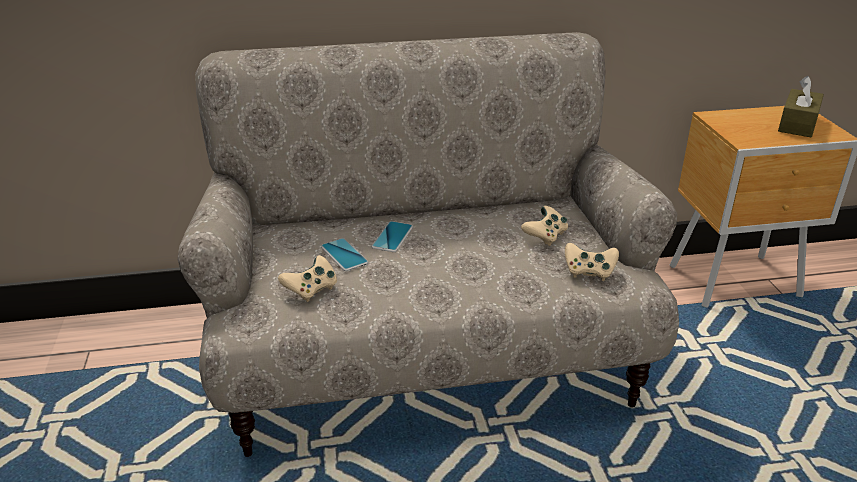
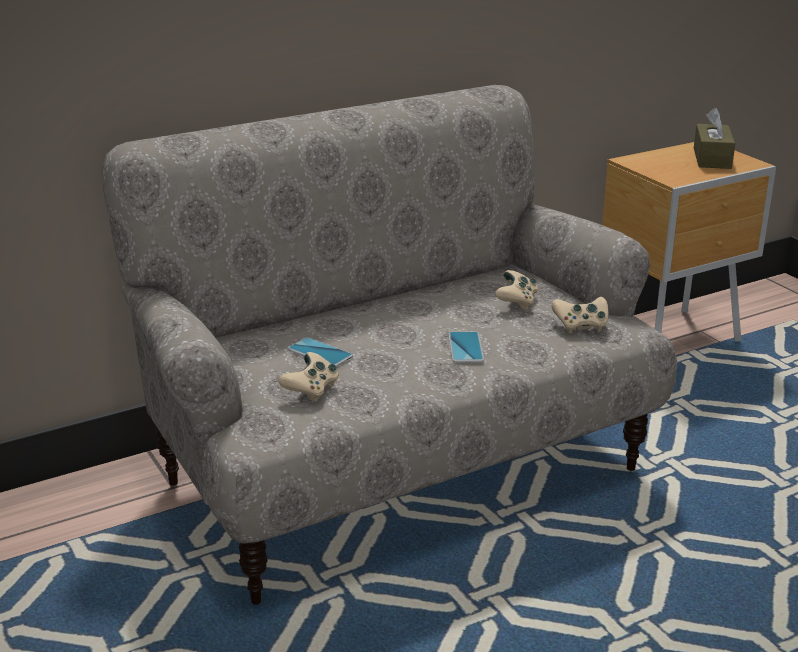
camera: 20 degrees left, 5 degrees down
phone [371,221,413,252] -> phone moved to [448,332,484,363]

